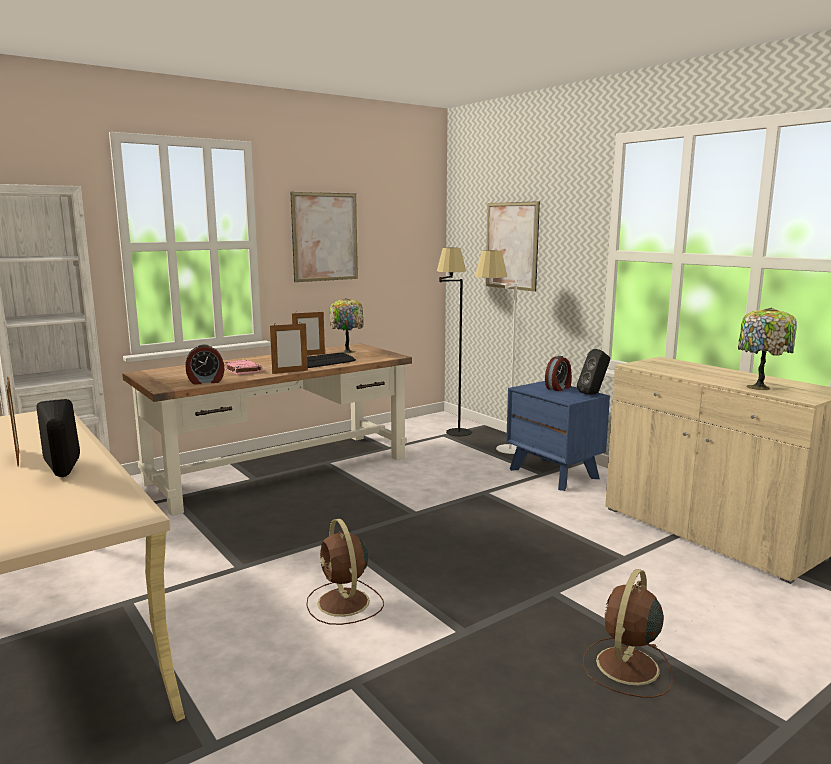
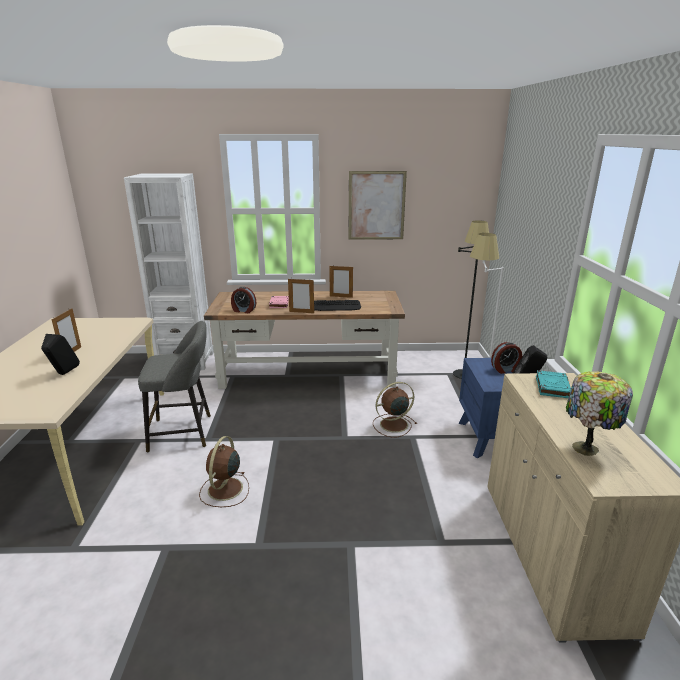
camera: 35 degrees right, 10 degrees up
table lamp [330,298,364,354] -> none
picture [486,201,540,292] -> none
brown fan [583,569,673,698] -> brown fan moved to [373,382,417,438]
none -> grey stool [138,321,211,453]
none -> turquoise book [536,370,571,398]

